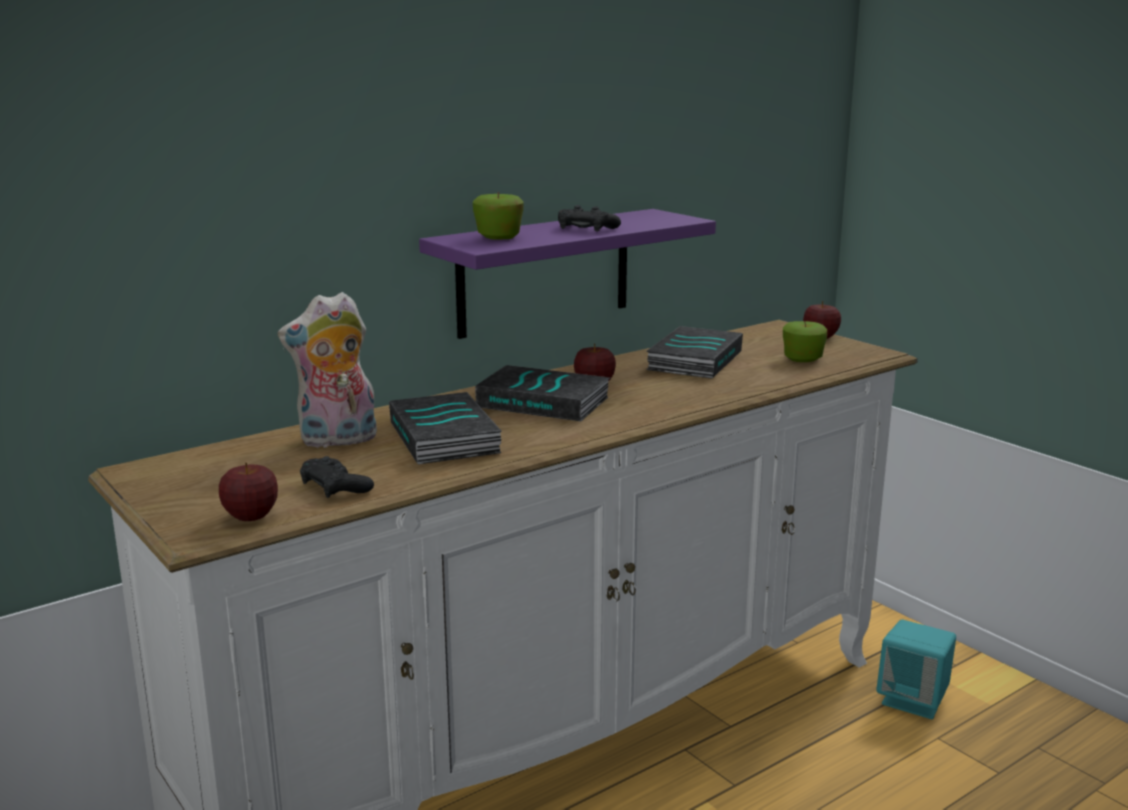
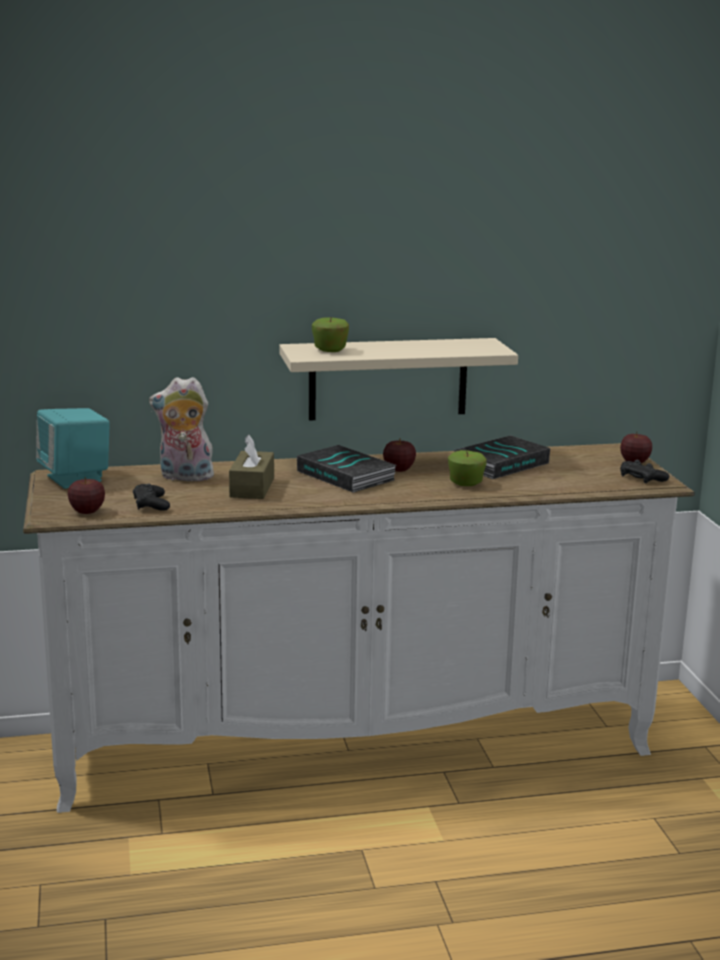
camera: 25 degrees right, 0 degrees up
book [389,392,502,464] -> brown tissue box [229,435,274,499]
purple shelf [419,209,716,339] -> beige shelf [279,338,518,421]
black game controller [558,205,621,232] -> black game controller moved to [620,460,669,484]
apple [783,321,827,362] -> apple moved to [448,450,486,486]
turquoise speaker [876,620,956,719] -> turquoise speaker moved to [36,408,110,489]

